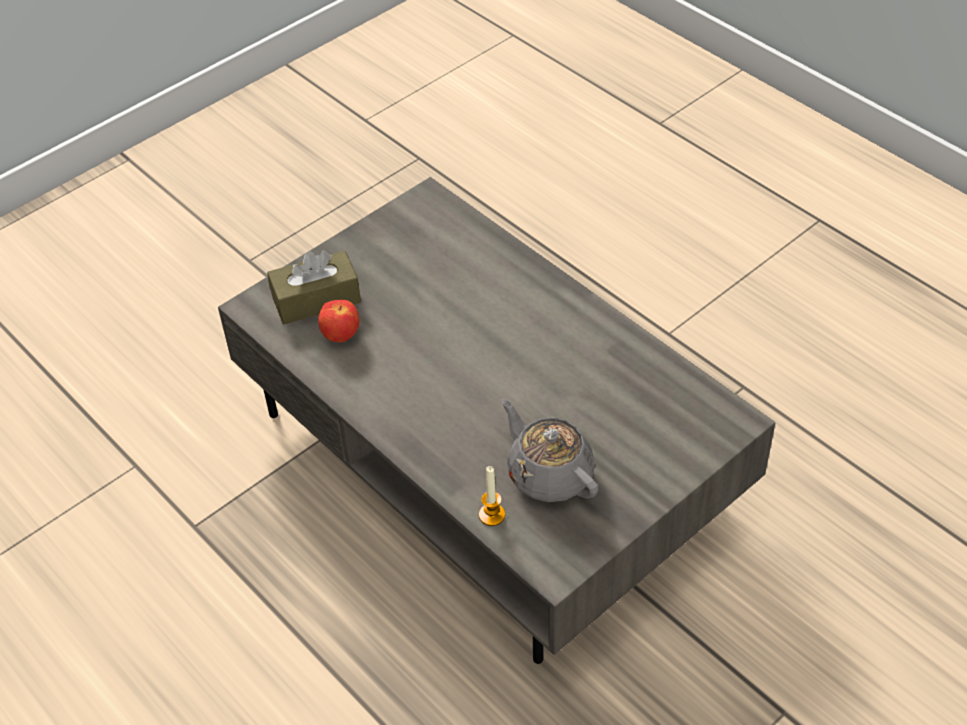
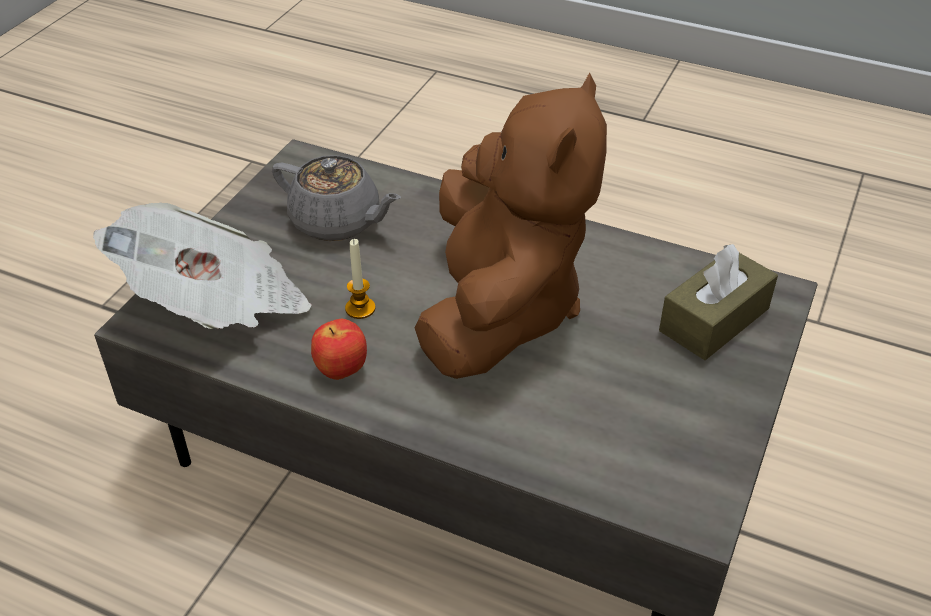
camera: 155 degrees right, 5 degrees down
apple [318,300,360,342] -> apple moved to [311,319,367,380]
candle [479,466,505,526] -> candle moved to [345,239,375,319]
none -> newspaper [93,202,312,330]
none -> brown plush toy [415,72,607,379]

